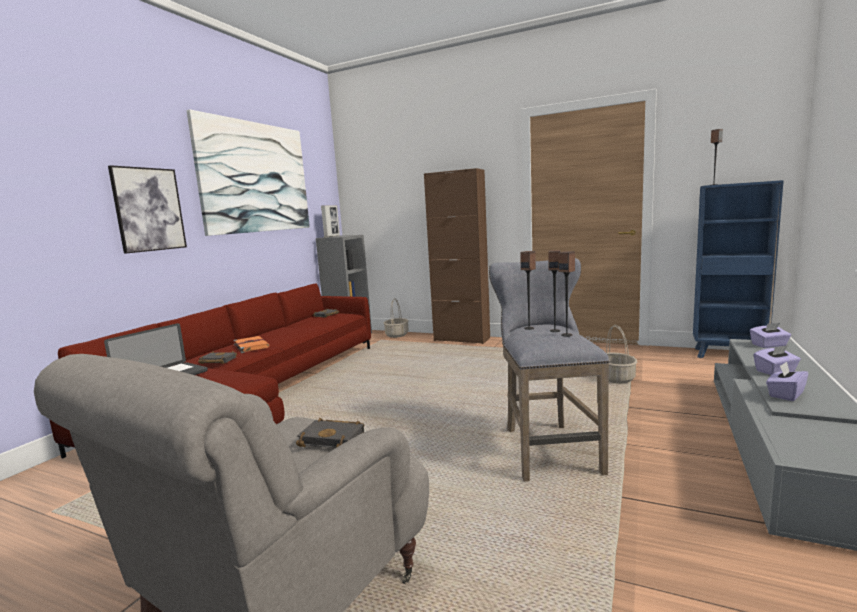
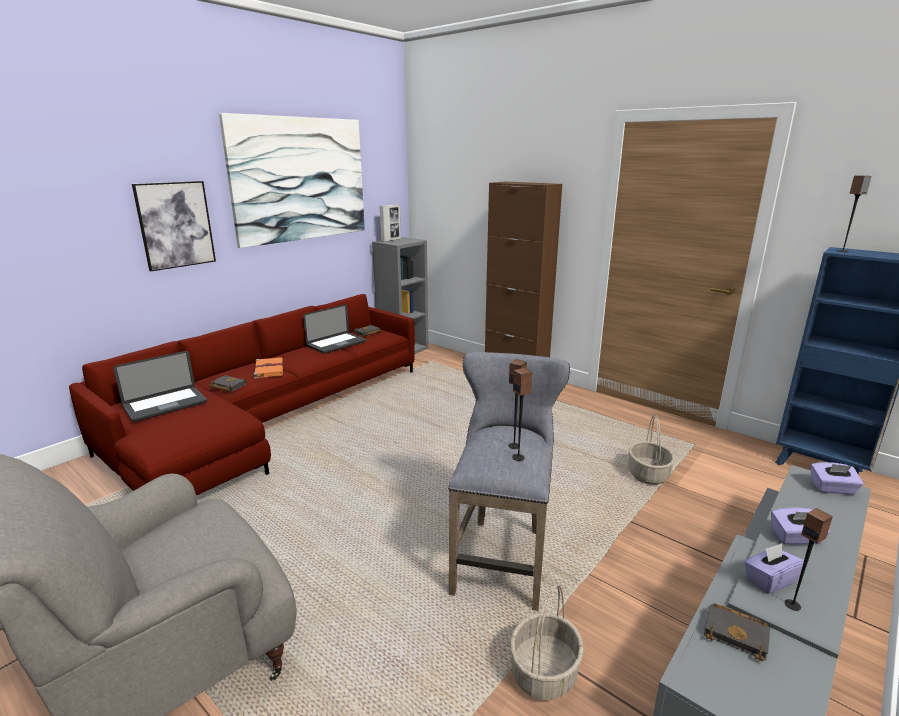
camera: 15 degrees right, 10 degrees up
black book [296,418,364,448] -> black book moved to [704,603,770,661]
basket [384,298,409,338] -> basket moved to [510,584,584,700]
speaker [520,251,536,330] -> speaker moved to [785,508,833,611]
none -> laptop [303,304,366,354]

